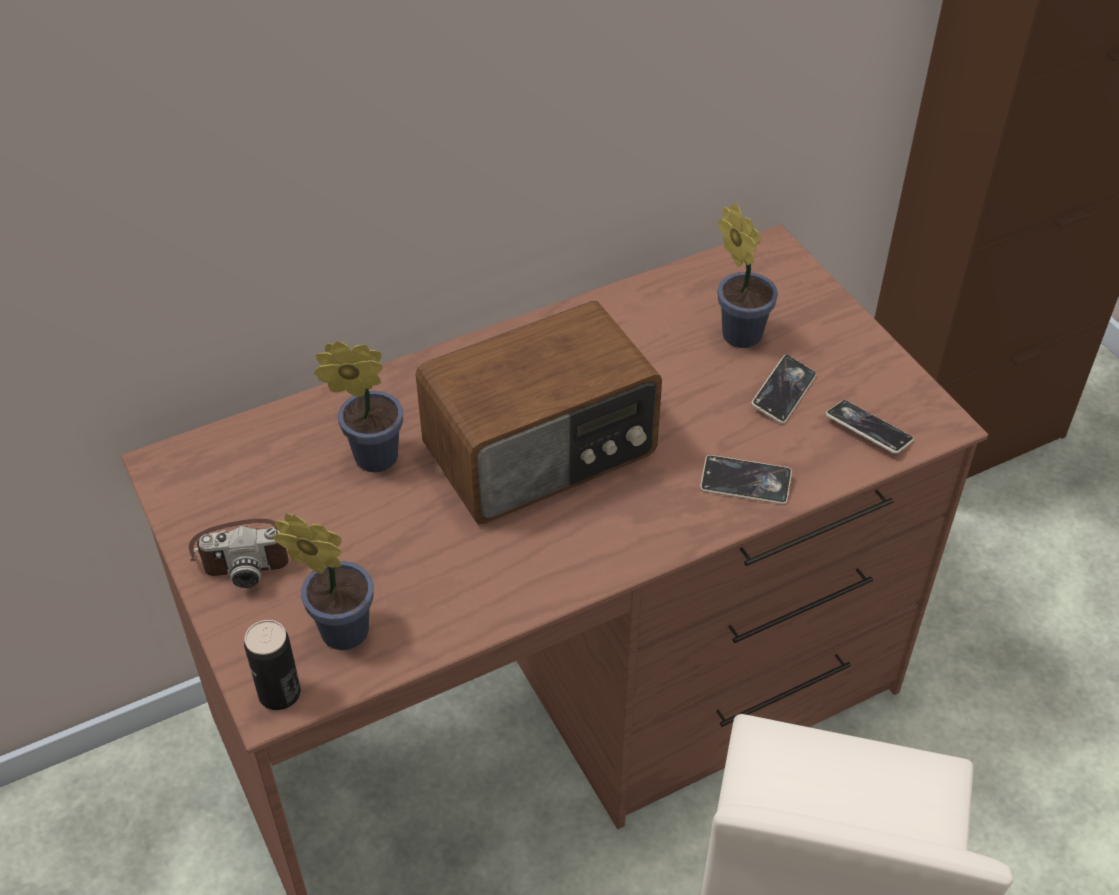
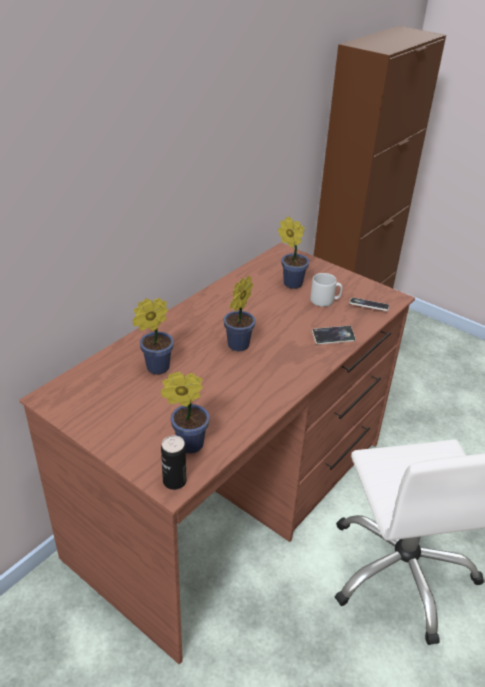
camera: 25 degrees left, 10 degrees down
camera [189,519,289,588] -> none
radio [416,301,662,524] -> potted plant [223,276,256,351]
phone [751,355,816,424] -> grey mug [310,273,342,307]

